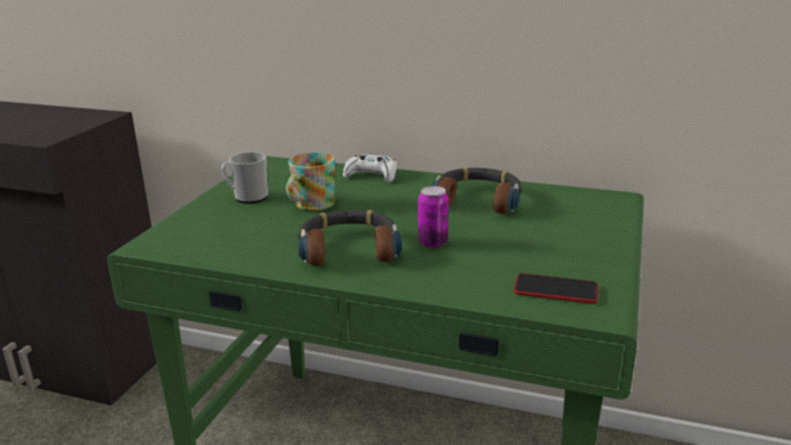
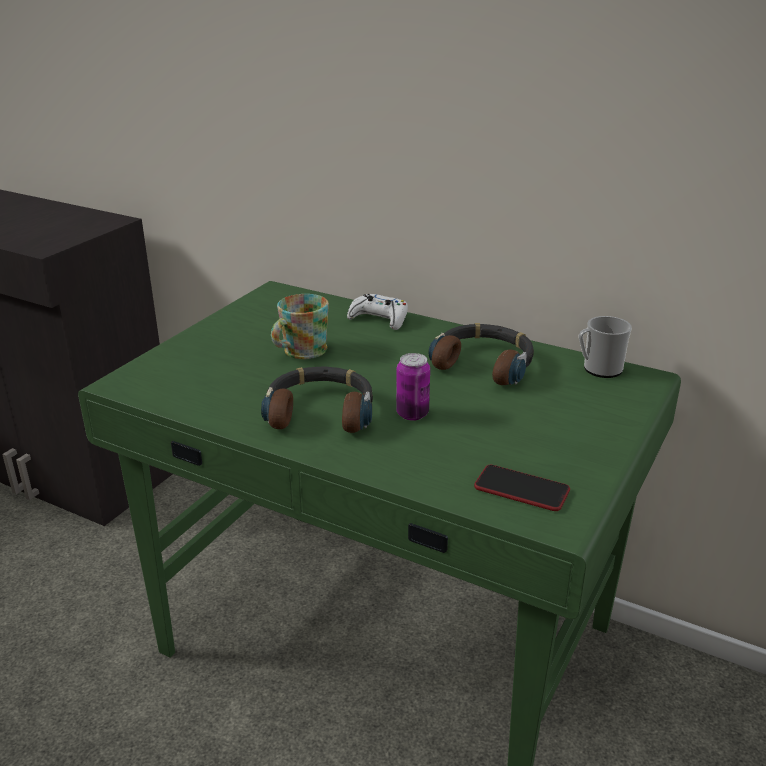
camera: 10 degrees right, 5 degrees up
mug [221,152,268,203] -> mug moved to [579,316,632,378]

